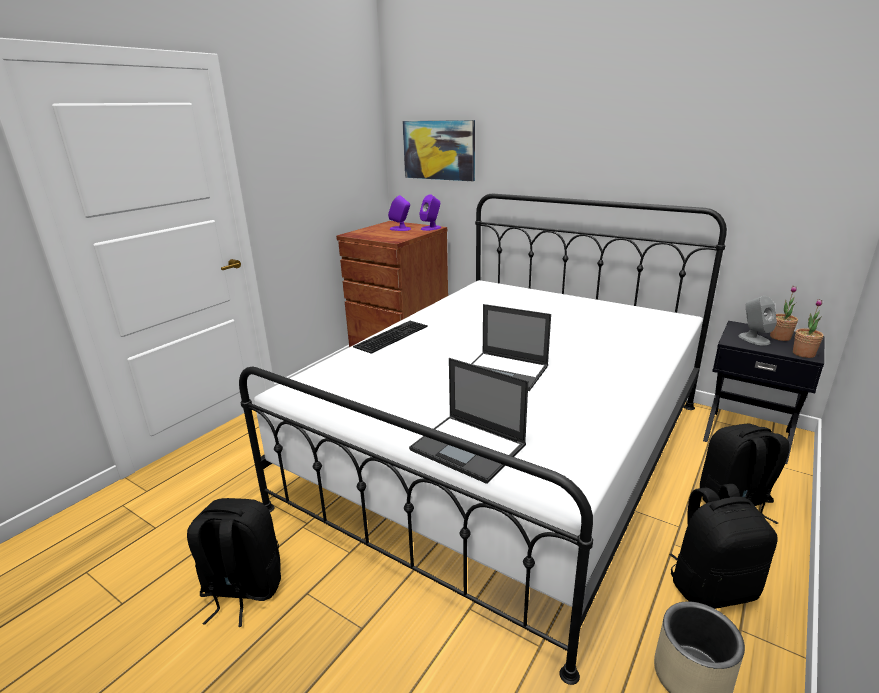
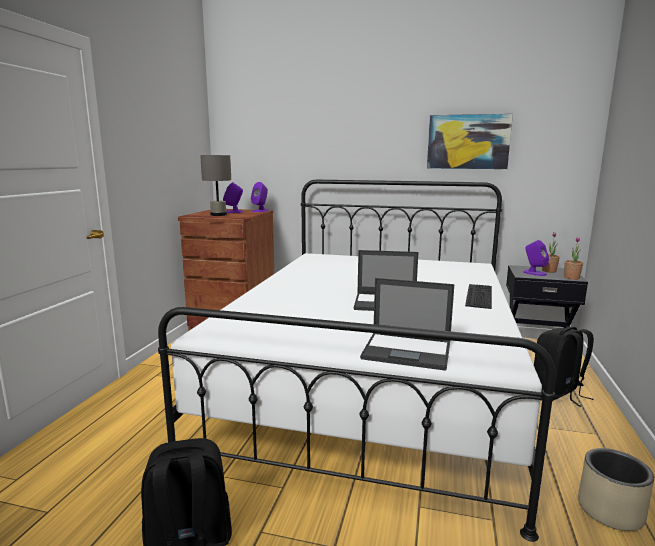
camera: 20 degrees left, 10 degrees down
keyboard [353,321,428,354] -> keyboard moved to [465,284,492,309]
picture [402,120,475,181] -> picture moved to [427,114,513,169]
black backpack [669,484,778,609] -> none
grey speaker [738,296,777,345] -> purple speaker [523,240,549,276]
none -> grey table lamp [200,155,231,216]

